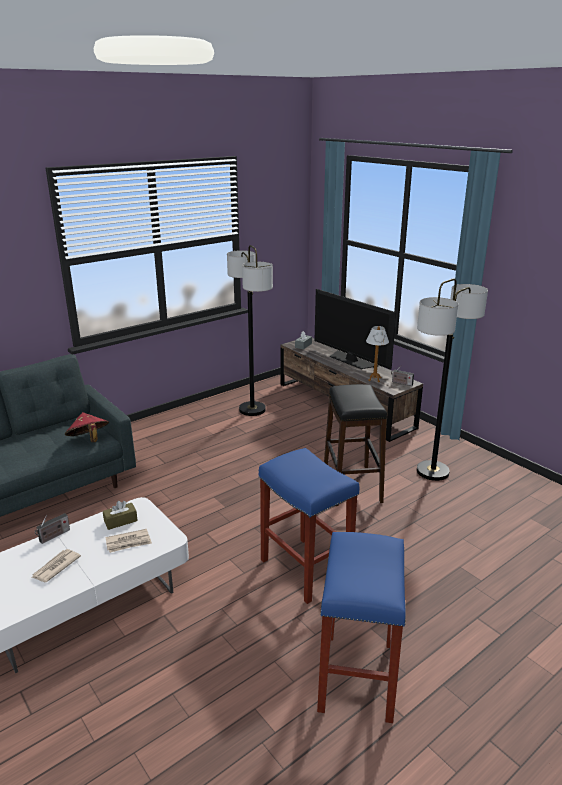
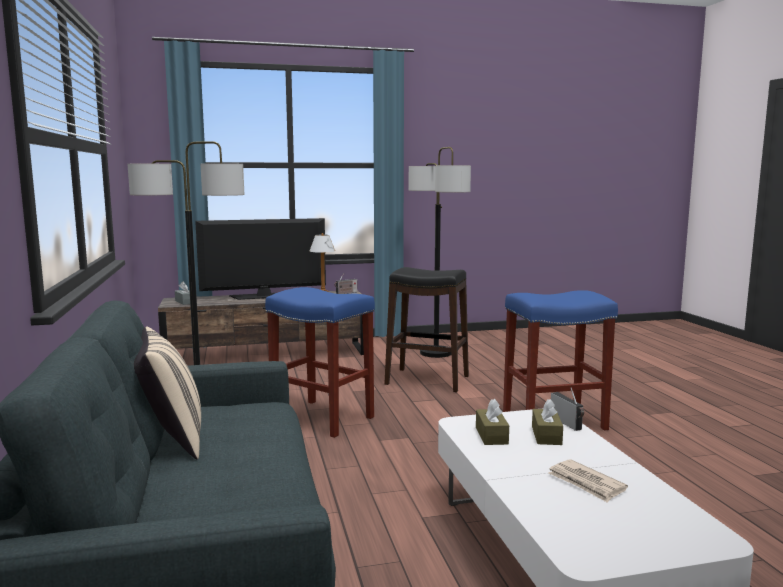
camera: 65 degrees left, 15 degrees down
radio [34,513,70,544] -> radio moved to [551,387,584,431]
red hat [65,412,109,442] -> none
newspaper [106,529,152,553] -> brown tissue box [532,399,563,445]
blue stool [317,532,406,723] -> blue stool moved to [265,287,375,438]
none -> beige pillow [134,327,201,459]

